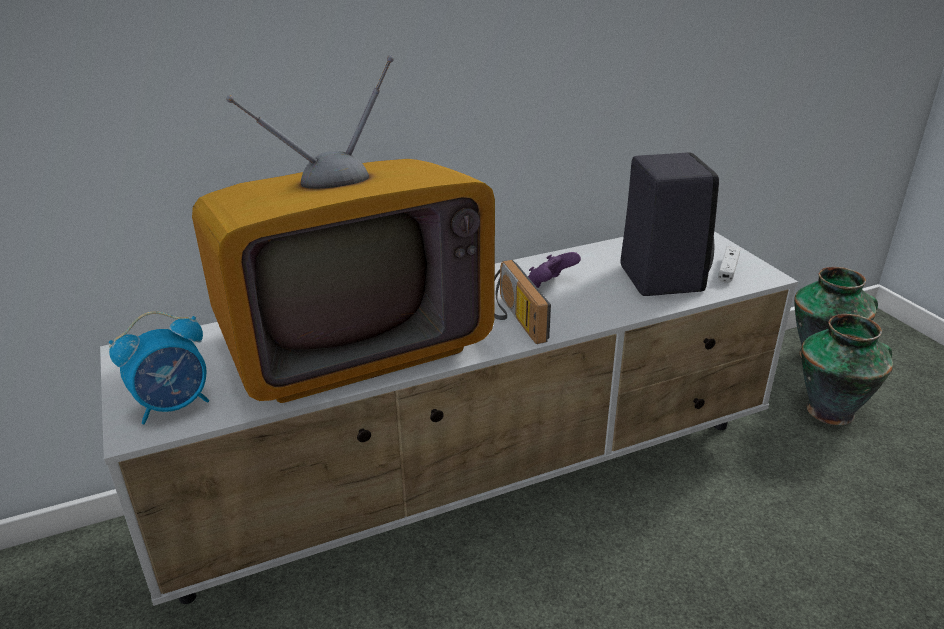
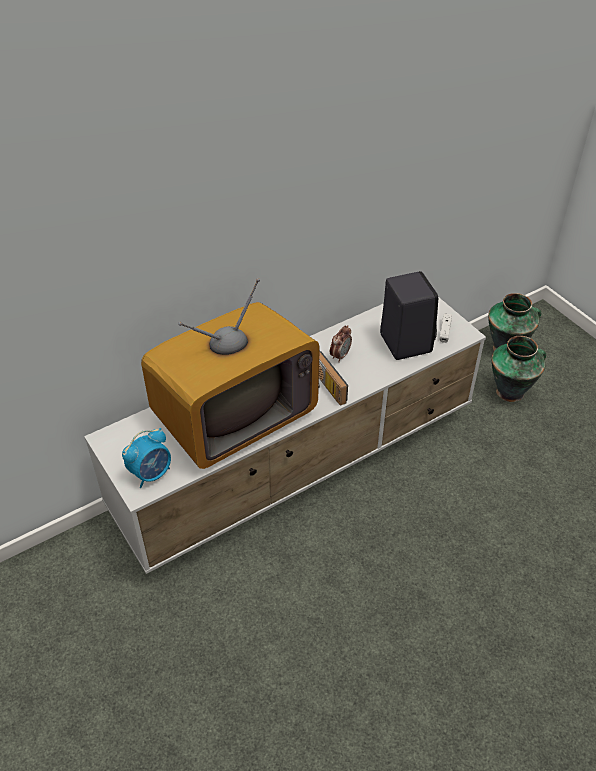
camera: 10 degrees left, 15 degrees up
purple game controller [528,252,581,288] -> alarm clock [330,325,352,362]

